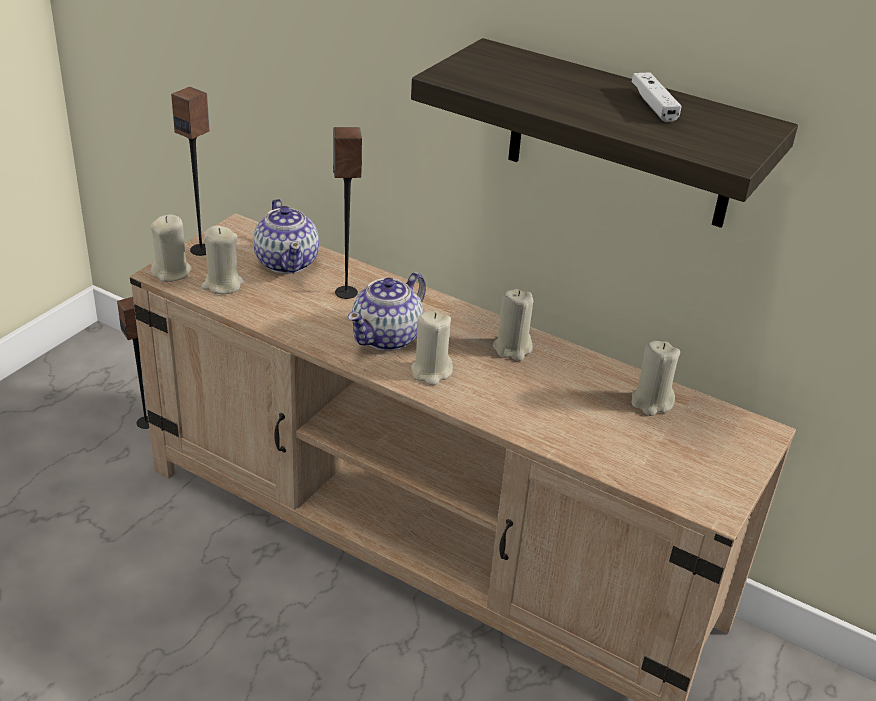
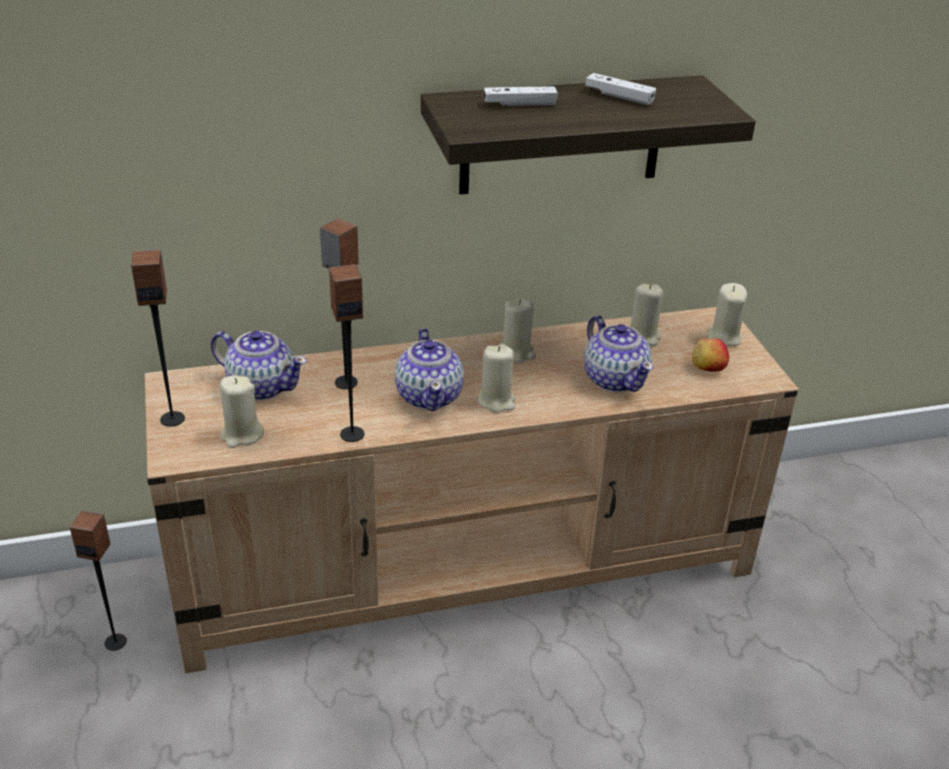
camera: 45 degrees left, 0 degrees up
beige candle [151,214,192,282] -> beige candle moved to [707,283,747,347]
none -> speaker [329,264,364,442]
none -> white game controller [484,86,558,106]
none -> teapot [584,315,653,392]
none -> apple [692,339,729,372]

